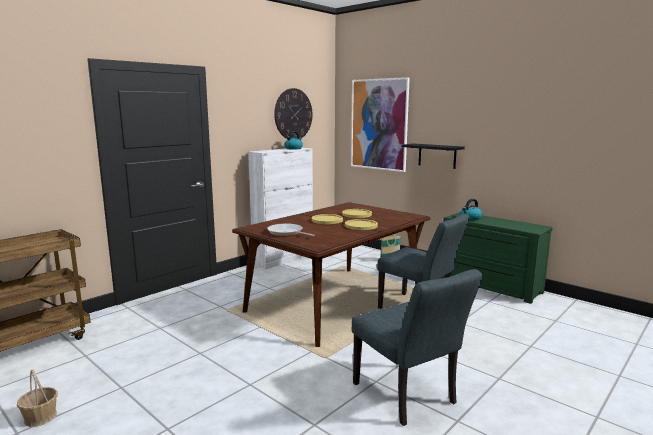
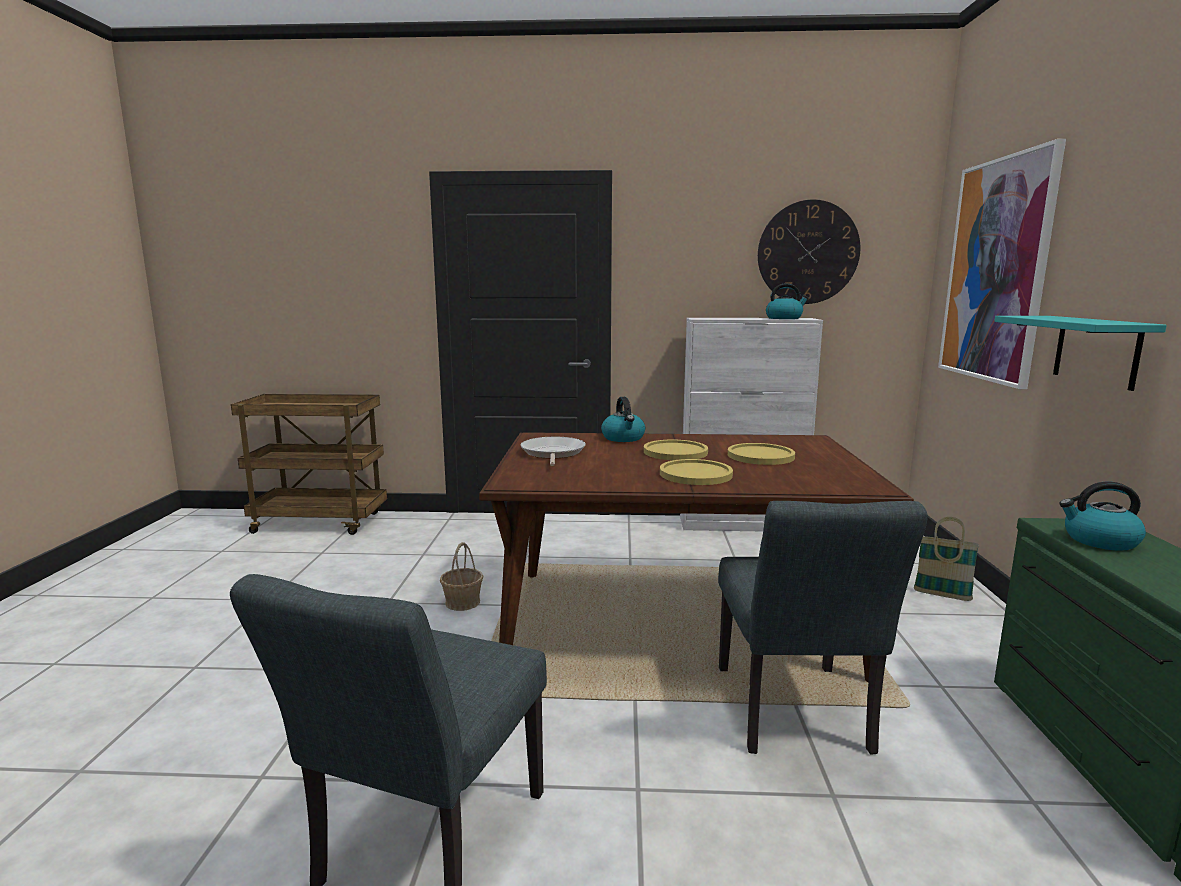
camera: 50 degrees right, 0 degrees up
basket [17,370,58,427] -> basket moved to [440,542,483,611]
black shelf [401,143,465,169] -> turquoise shelf [994,316,1167,391]
none -> kettle [601,397,645,442]

